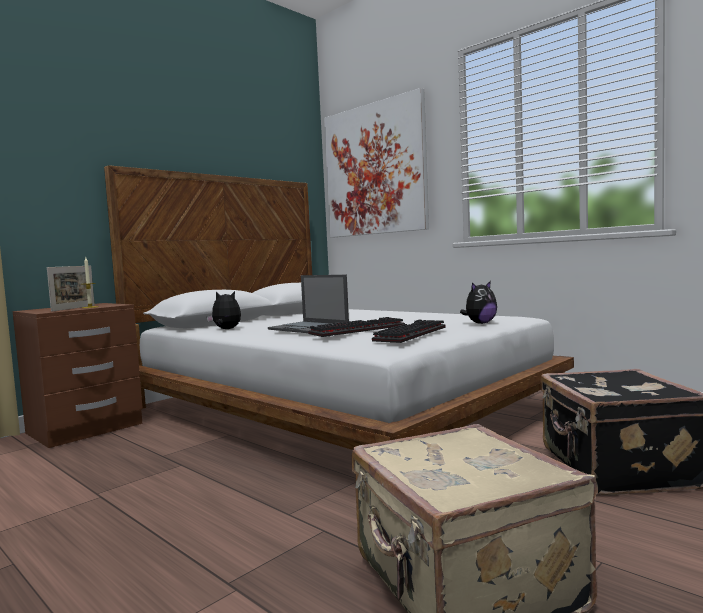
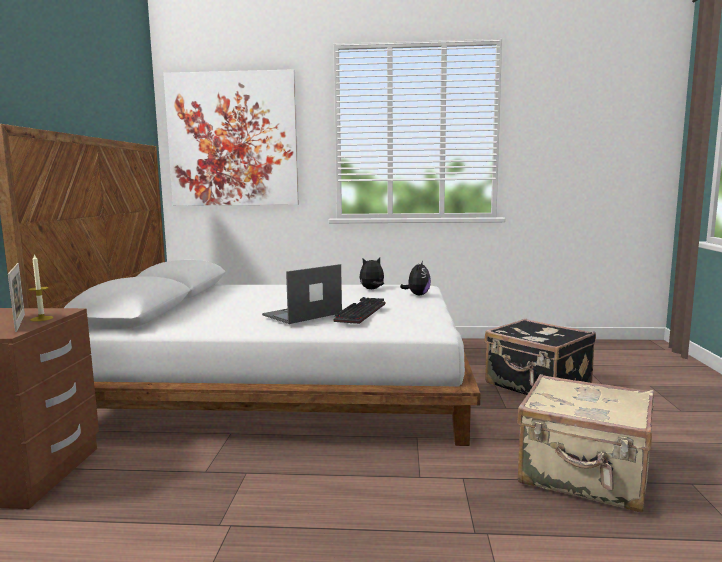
camera: 40 degrees left, 5 degrees up
plush toy [207,291,241,329] -> plush toy moved to [359,258,384,289]
laptop [268,275,349,333] -> laptop turned 135 degrees clockwise [262,264,342,324]
keyboard [372,320,446,343] -> none

